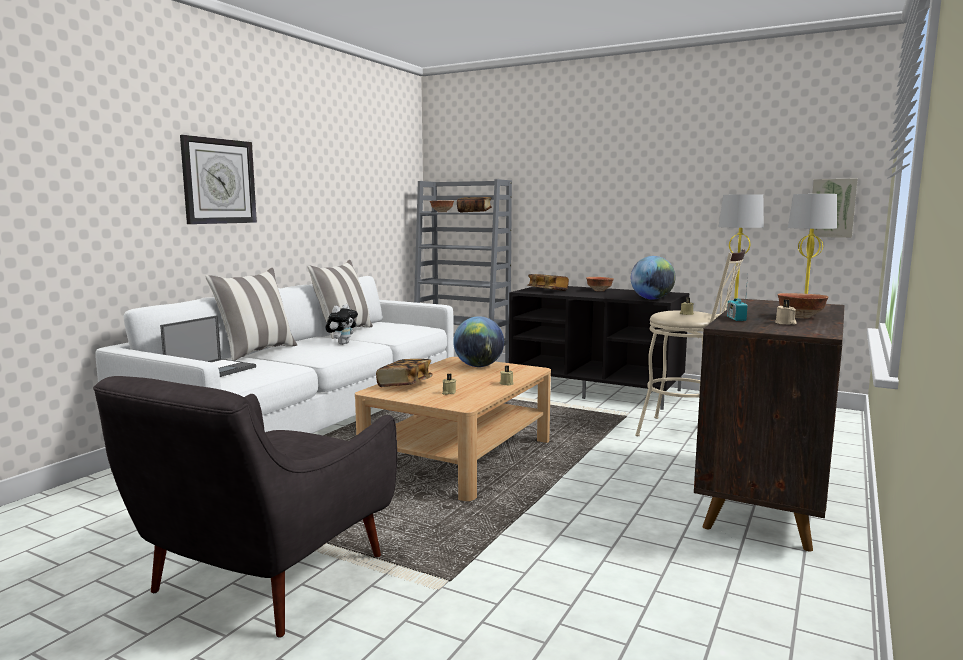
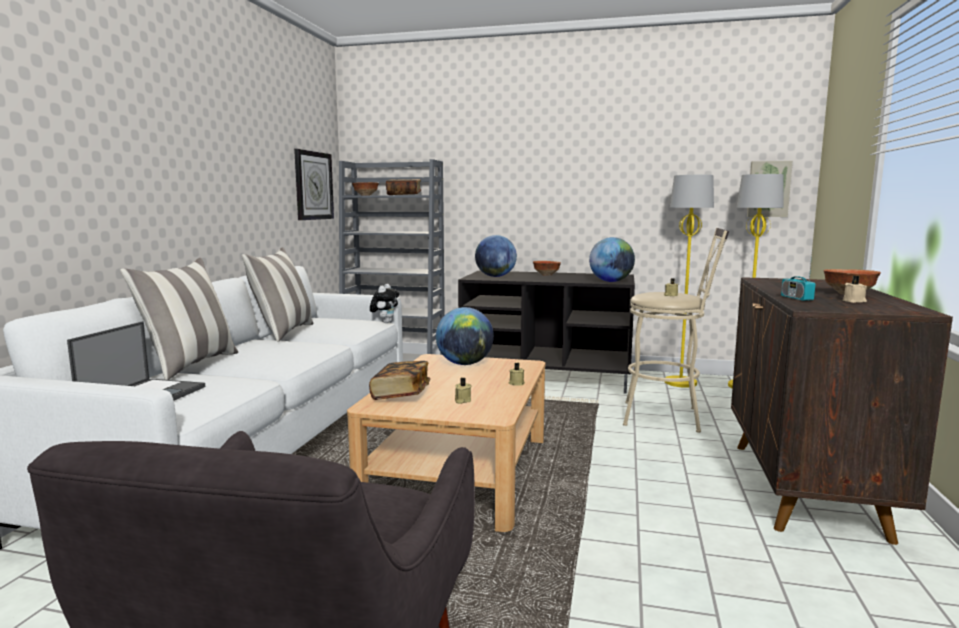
camera: 15 degrees left, 0 degrees up
wall clock [180,135,257,224] -> wall clock moved to [294,149,334,220]
plush toy [326,304,358,345] -> plush toy moved to [370,284,399,323]
book [527,274,569,291] -> globe [475,235,517,277]

